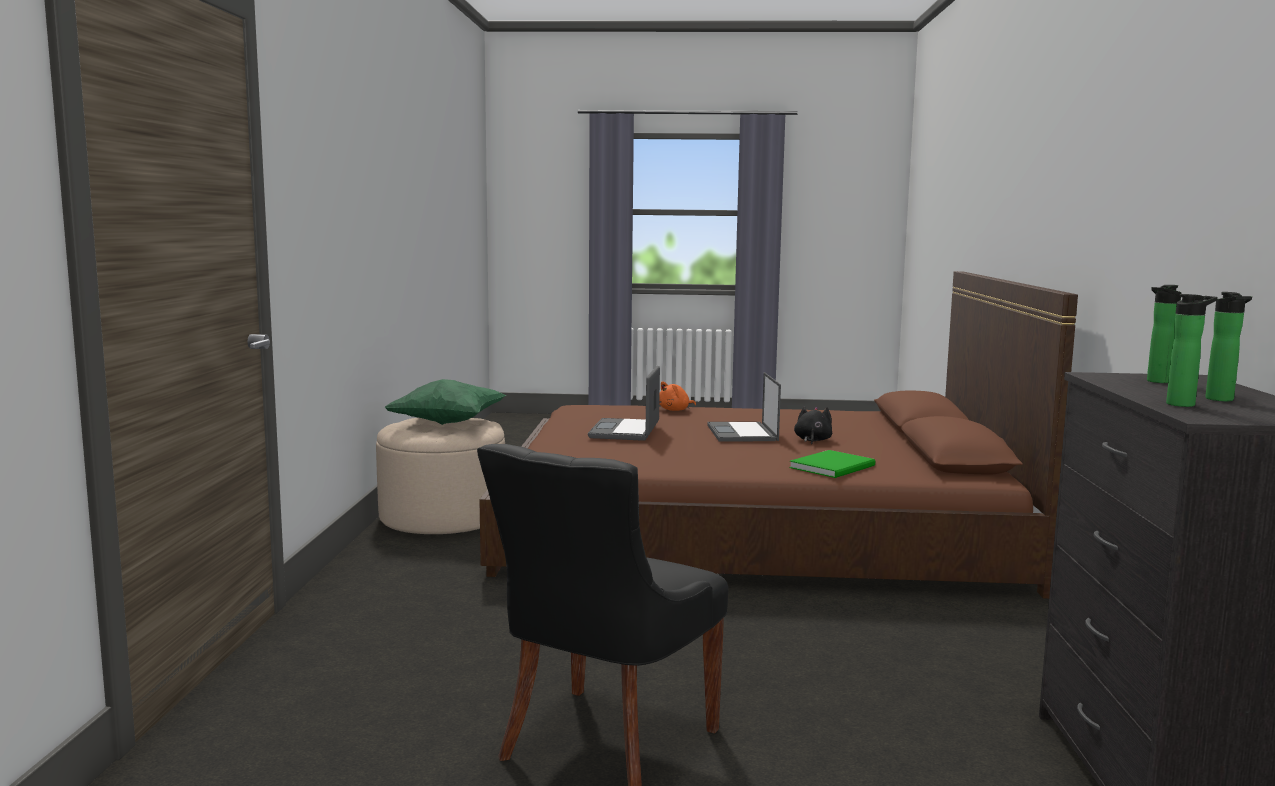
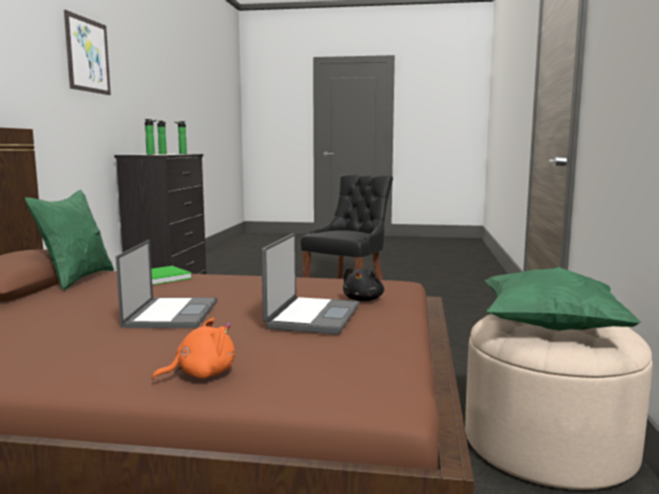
camera: 175 degrees left, 0 degrees up
black plush toy [794,406,832,444] -> black plush toy moved to [343,267,384,301]
none -> green pillow [25,190,114,291]
none -> picture [64,10,111,95]

